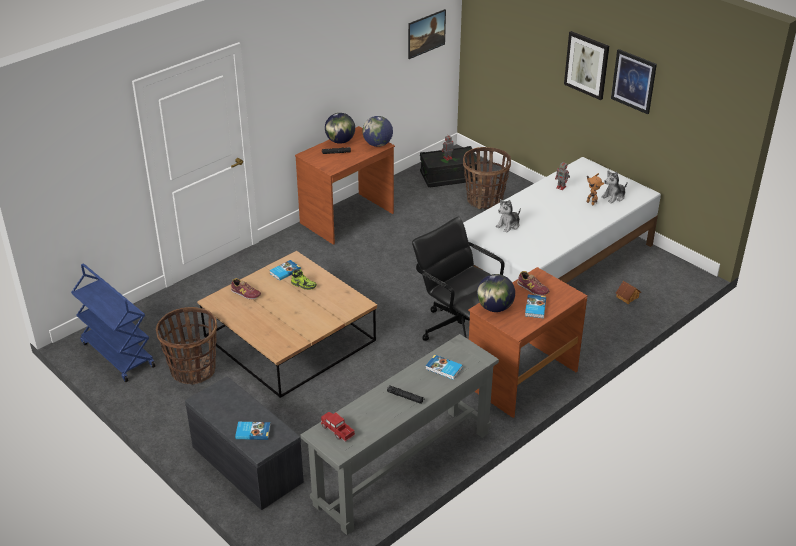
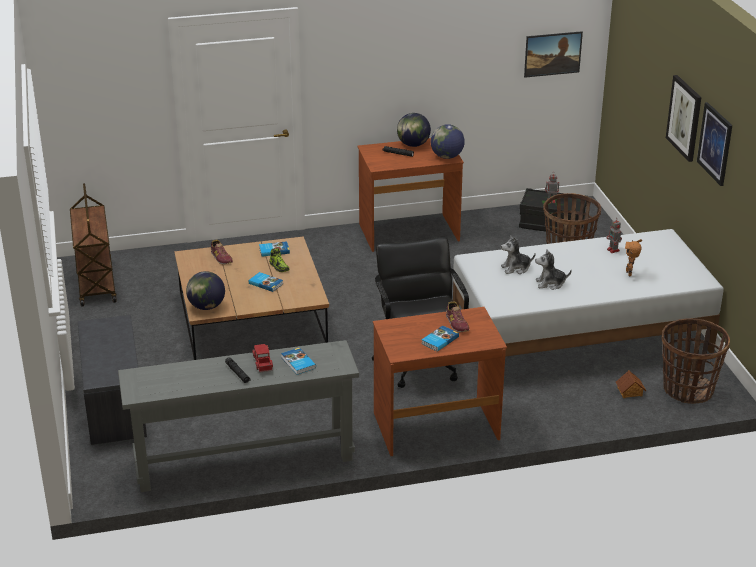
camera: 30 degrees right, 5 degrees down
blue cart [71,263,156,382] -> brown cart [70,183,117,307]
basket [156,307,217,385] -> basket moved to [662,318,730,404]
book [235,422,270,440] -> book moved to [249,272,283,292]
toy truck [321,412,355,442] -> toy truck moved to [252,344,273,373]
globe [477,274,515,312] -> globe moved to [186,271,225,310]
plush toy [601,170,628,203] -> plush toy moved to [535,249,572,290]

